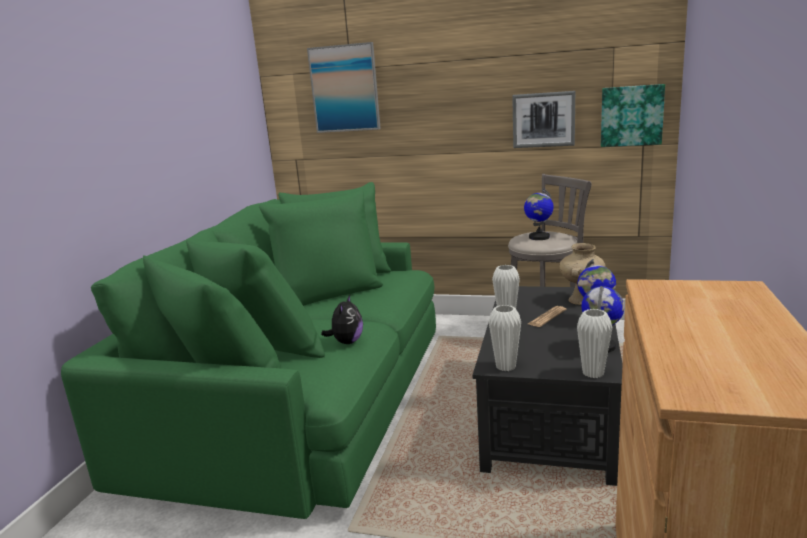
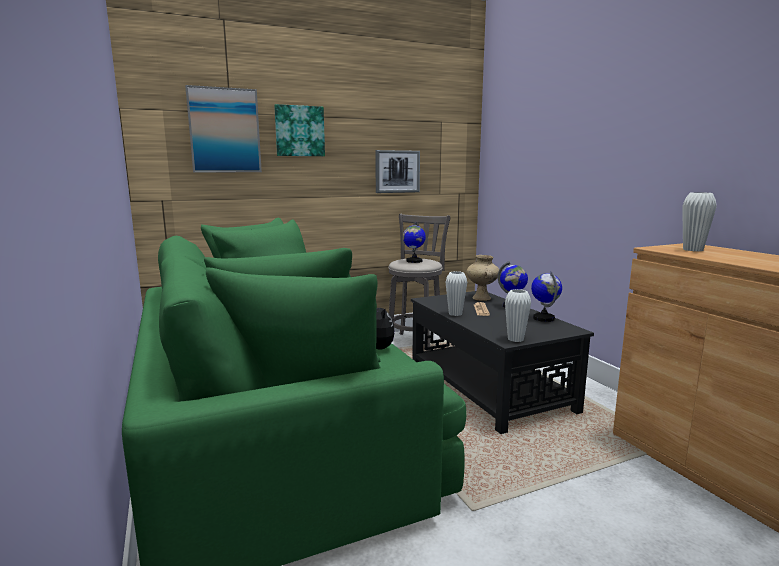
camera: 40 degrees left, 5 degrees down
white vase [577,309,612,378] -> white vase moved to [682,192,717,251]
picture [601,84,665,147] -> picture moved to [274,104,325,156]

